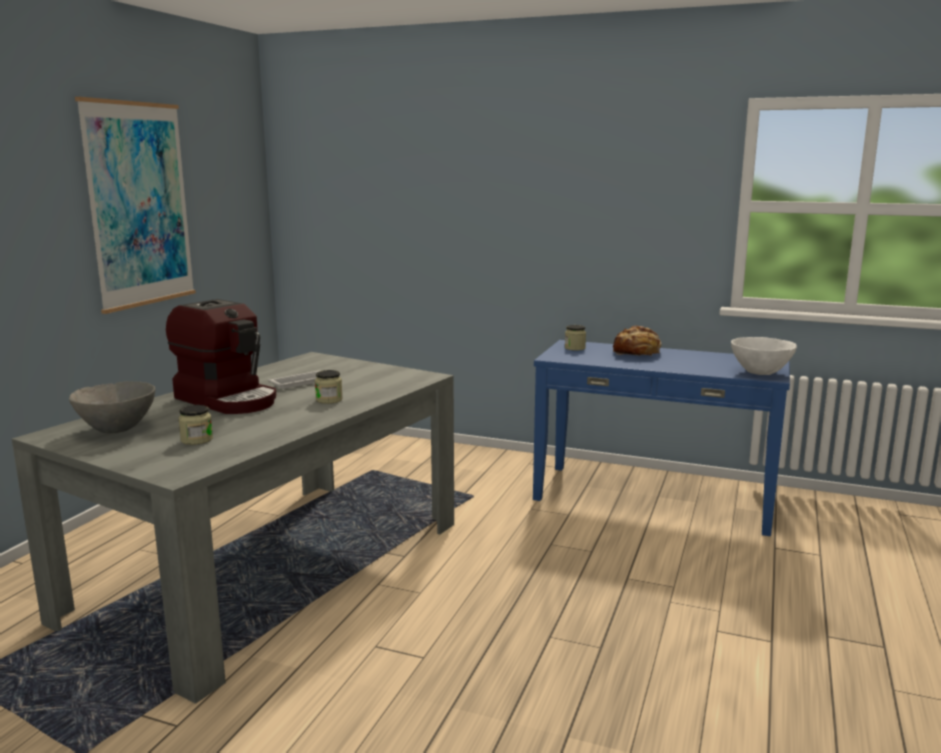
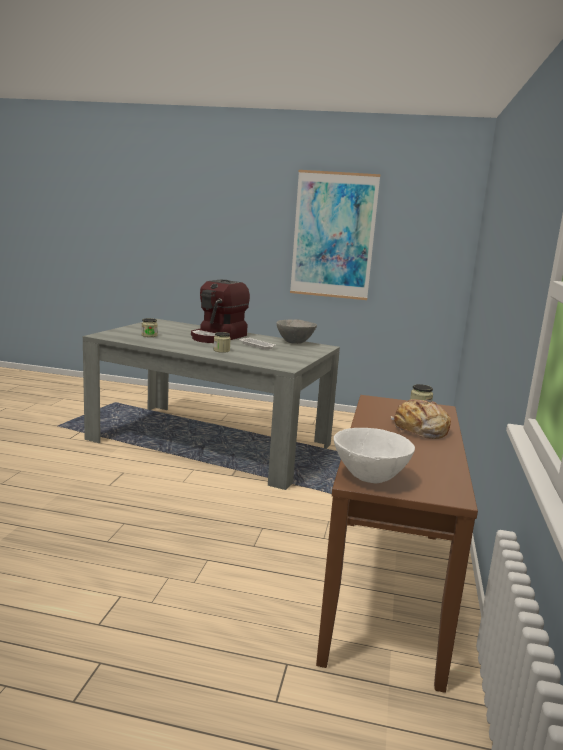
camera: 80 degrees right, 0 degrees up
grey bowl [69,381,155,433] -> grey bowl moved to [276,319,317,344]
blue console table [533,340,790,536] -> brown console table [316,395,478,693]

